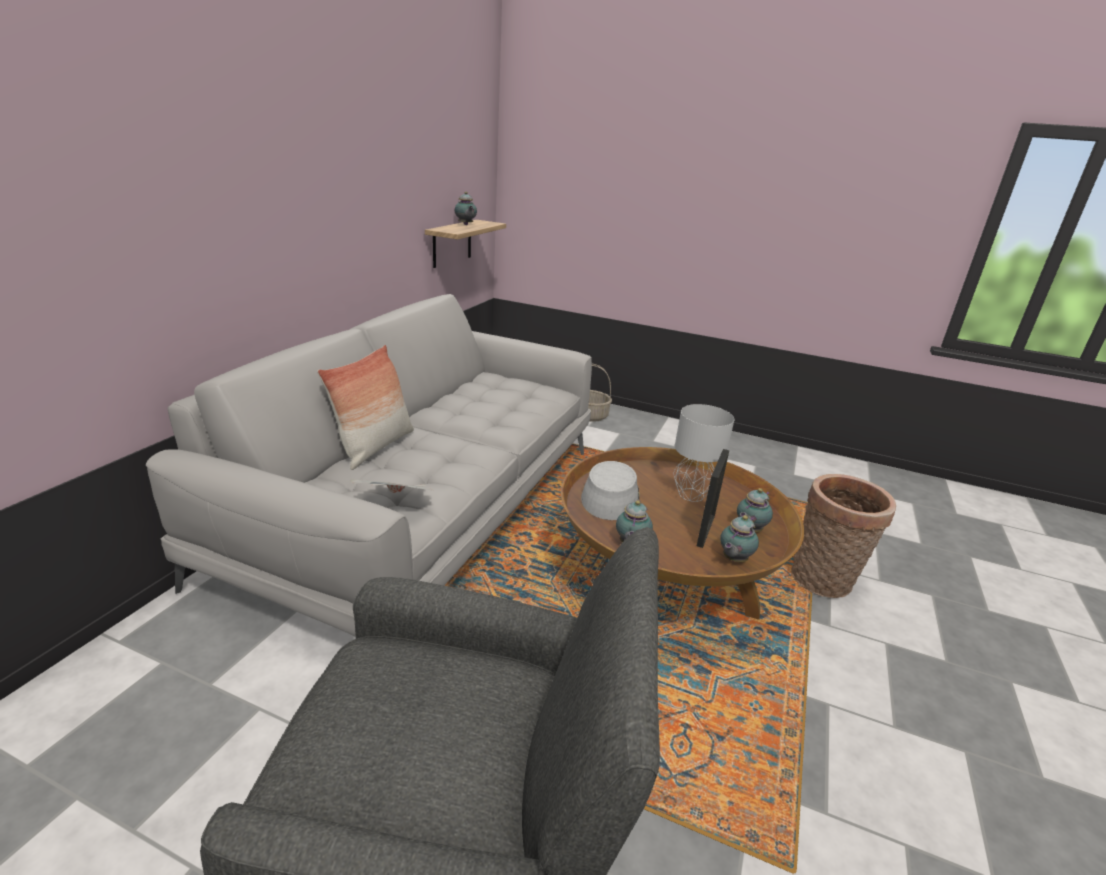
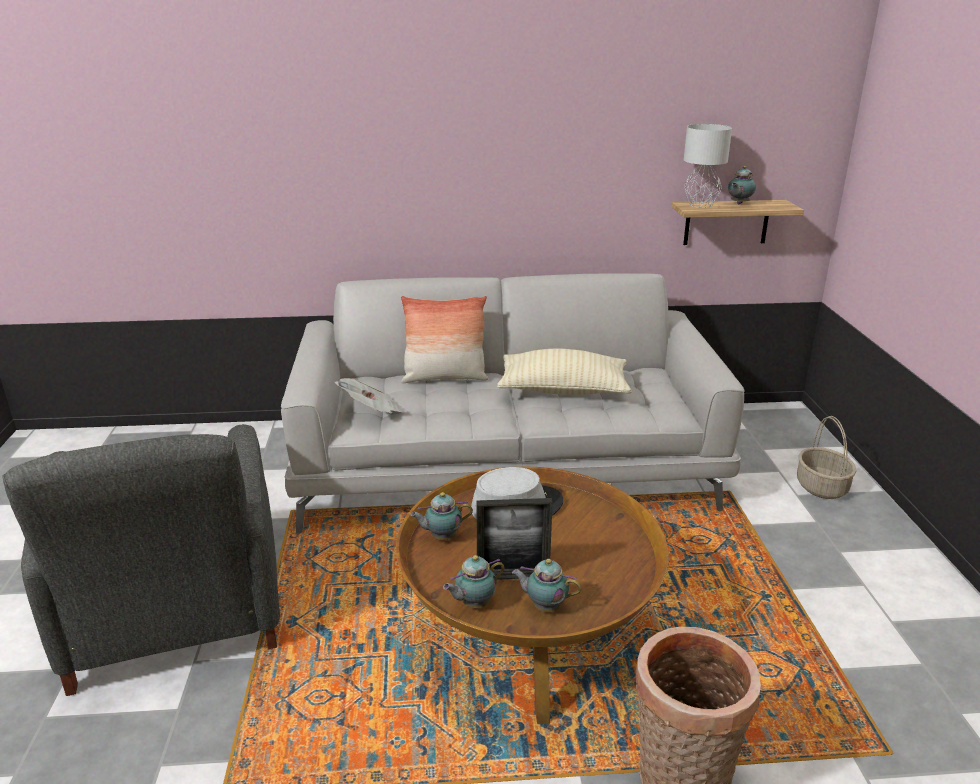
camera: 65 degrees right, 0 degrees up
grey table lamp [673,404,734,502] -> grey table lamp moved to [684,124,732,208]
teapot [720,515,759,562] -> teapot turned 45 degrees counterclockwise [443,555,504,608]
none -> beige pillow [497,349,632,395]

